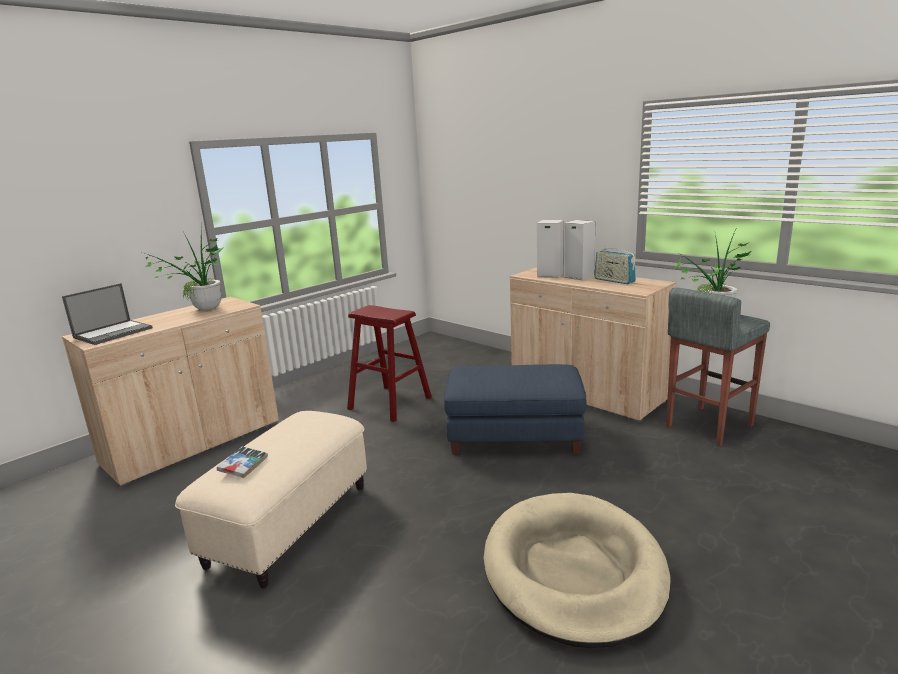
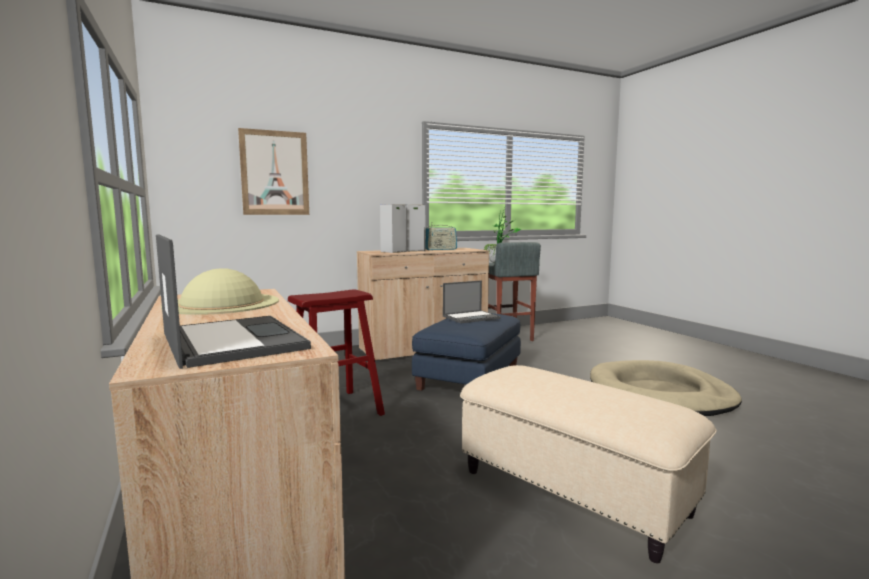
camera: 70 degrees left, 10 degrees down
potted plant [142,224,224,310] -> beige hat [161,268,279,315]
book [217,447,268,478] -> none
none -> picture [238,128,309,215]
none -> laptop [443,280,501,323]

